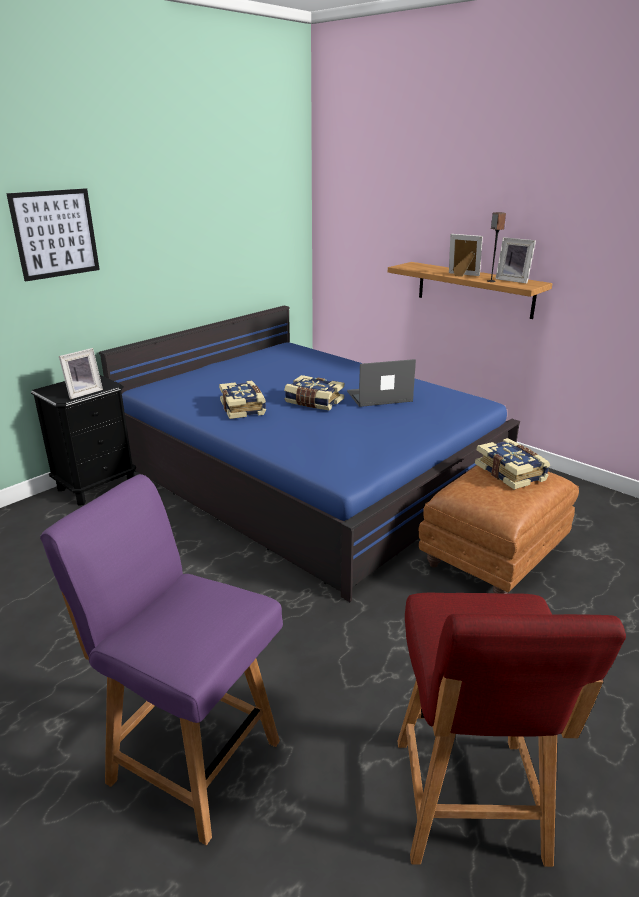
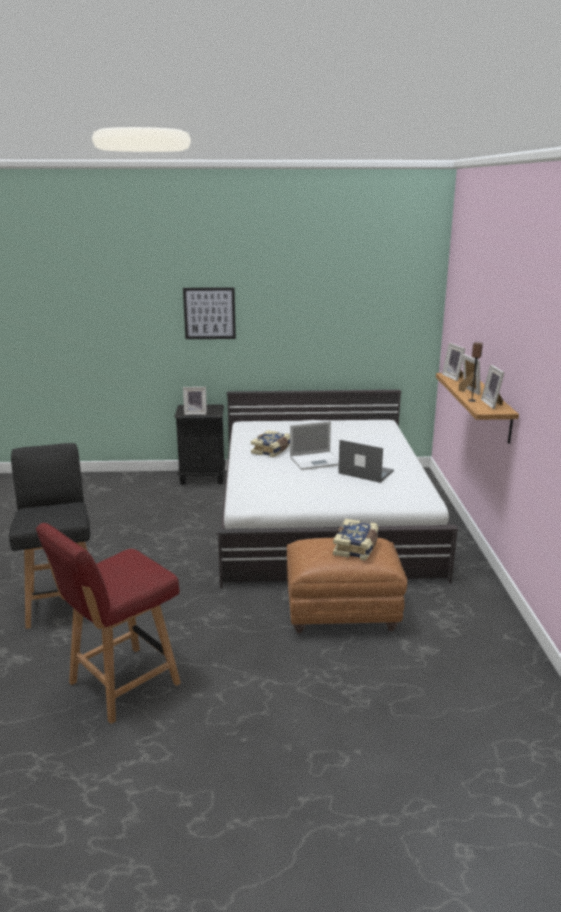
camera: 45 degrees right, 5 degrees down
purple chair [40,474,283,845] -> black chair [9,443,90,629]
blue bed [99,306,520,602] -> white bed [217,390,458,588]
book [284,375,344,411] -> laptop [290,421,339,470]
none -> picture frame [442,343,465,381]

